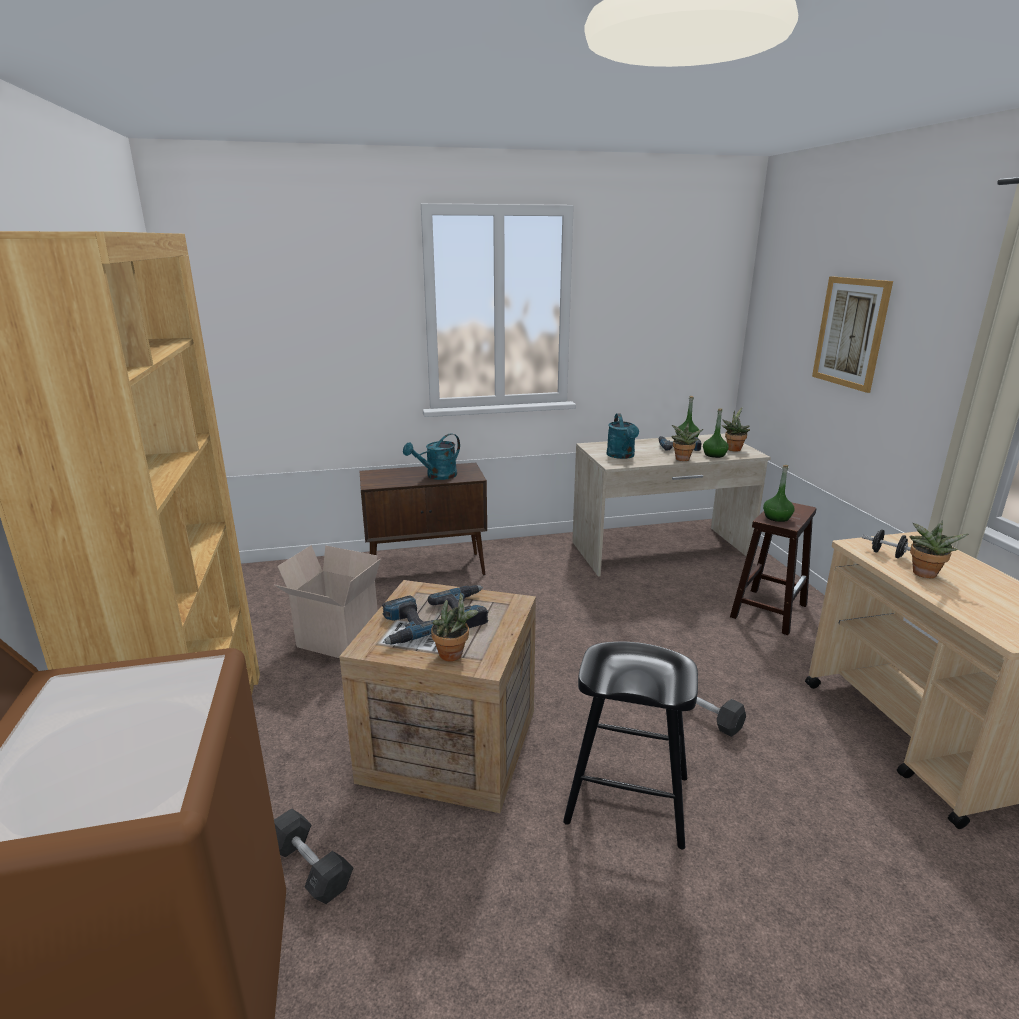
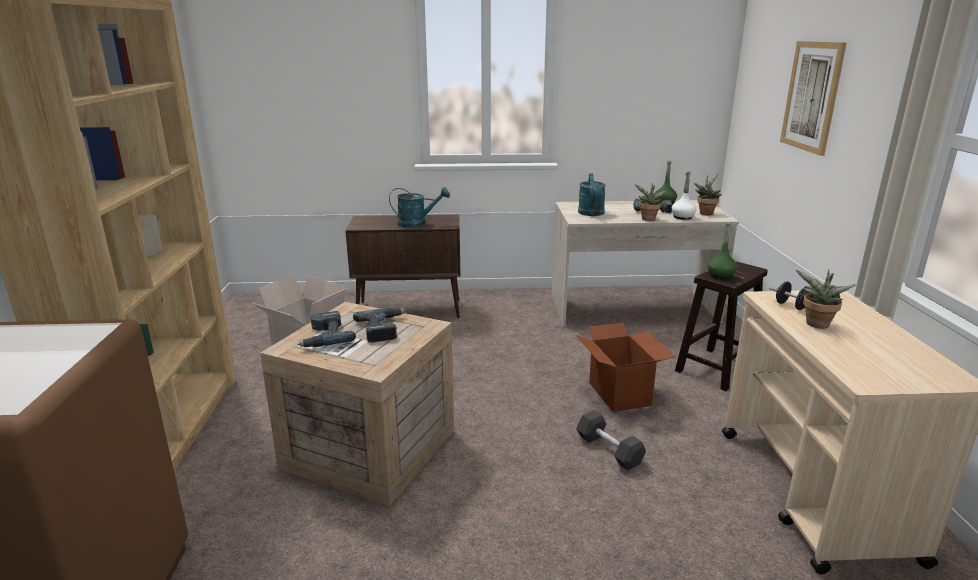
camera: 10 degrees right, 0 degrees up
grey dumbbell [274,808,353,904] -> none
turquoise watering can [403,433,460,480] -> turquoise watering can turned 150 degrees counterclockwise [389,187,450,227]
potted plant [431,593,478,661] -> none
black stool [563,642,698,849] -> none
green bottle [703,408,729,458] -> white bottle [672,171,697,220]
none -> cardboard box [576,322,676,412]

